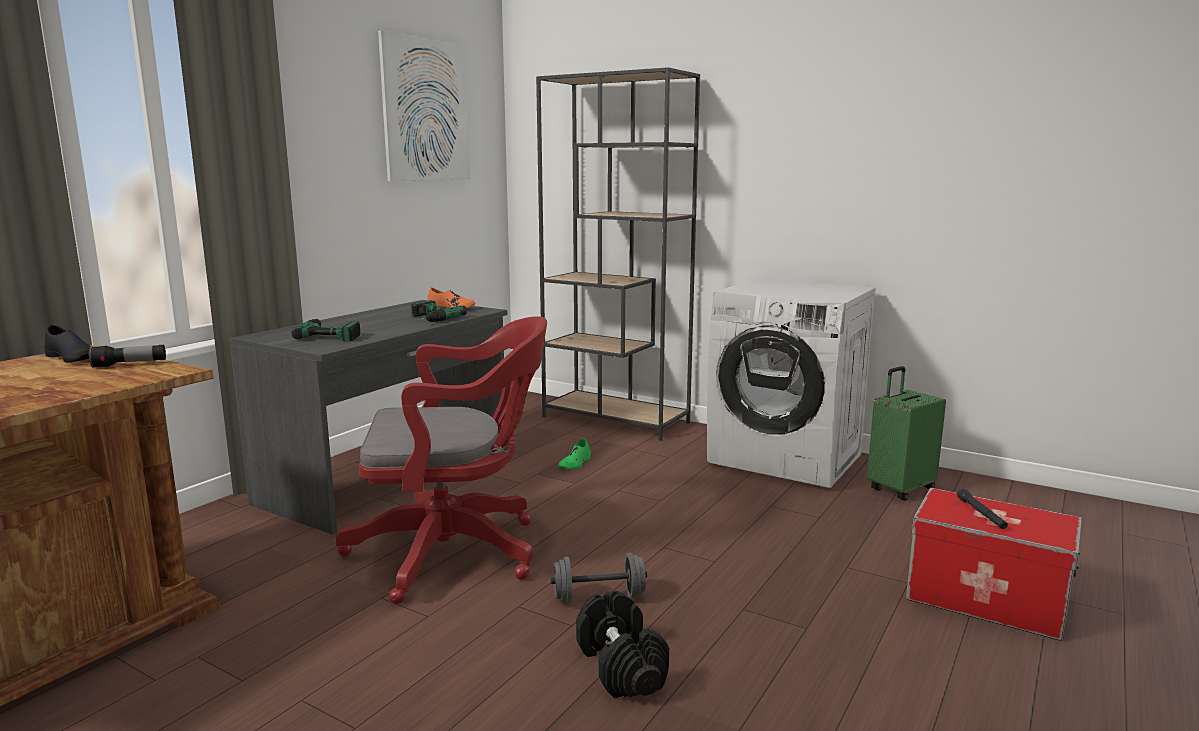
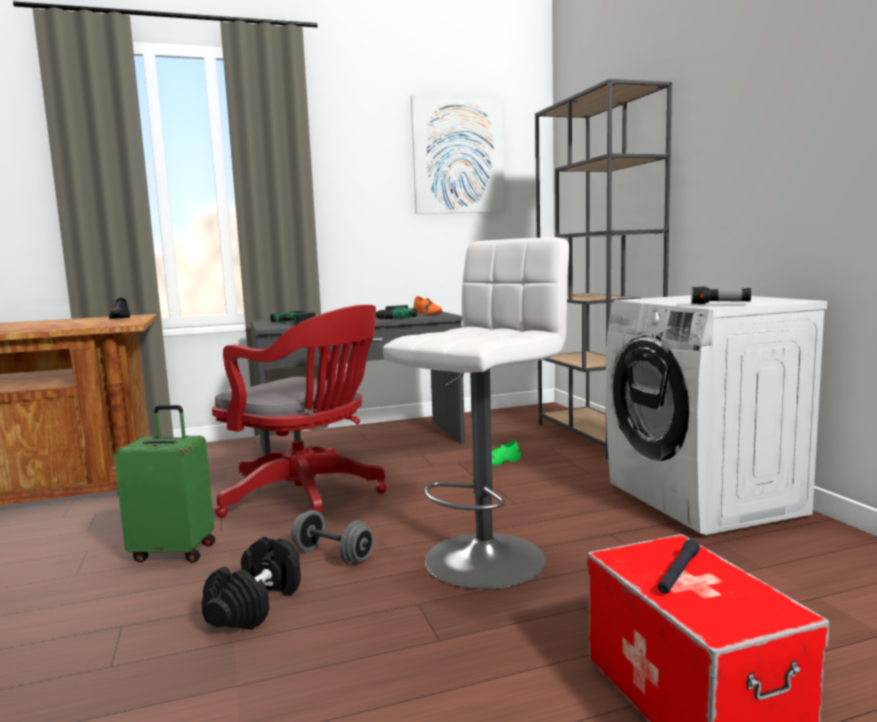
camera: 40 degrees right, 5 degrees down
flashlight [89,345,166,368] -> flashlight moved to [691,286,751,304]
green suitcase [867,366,946,500] -> green suitcase moved to [114,405,215,562]
none -> white stool [383,237,570,589]

